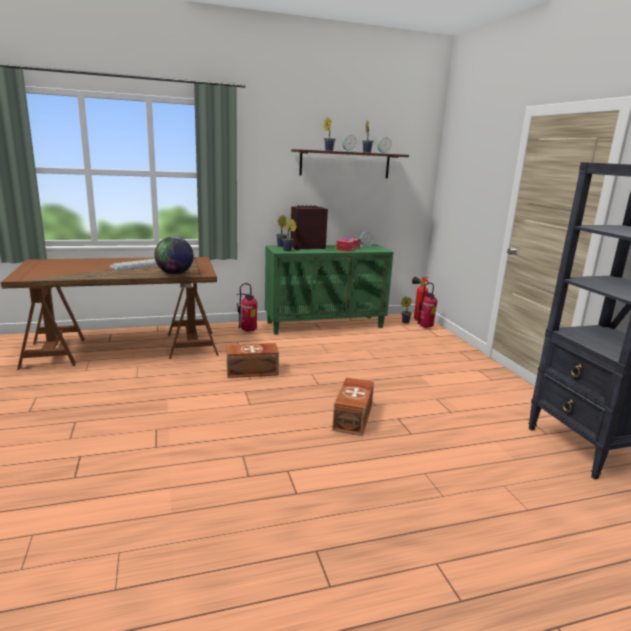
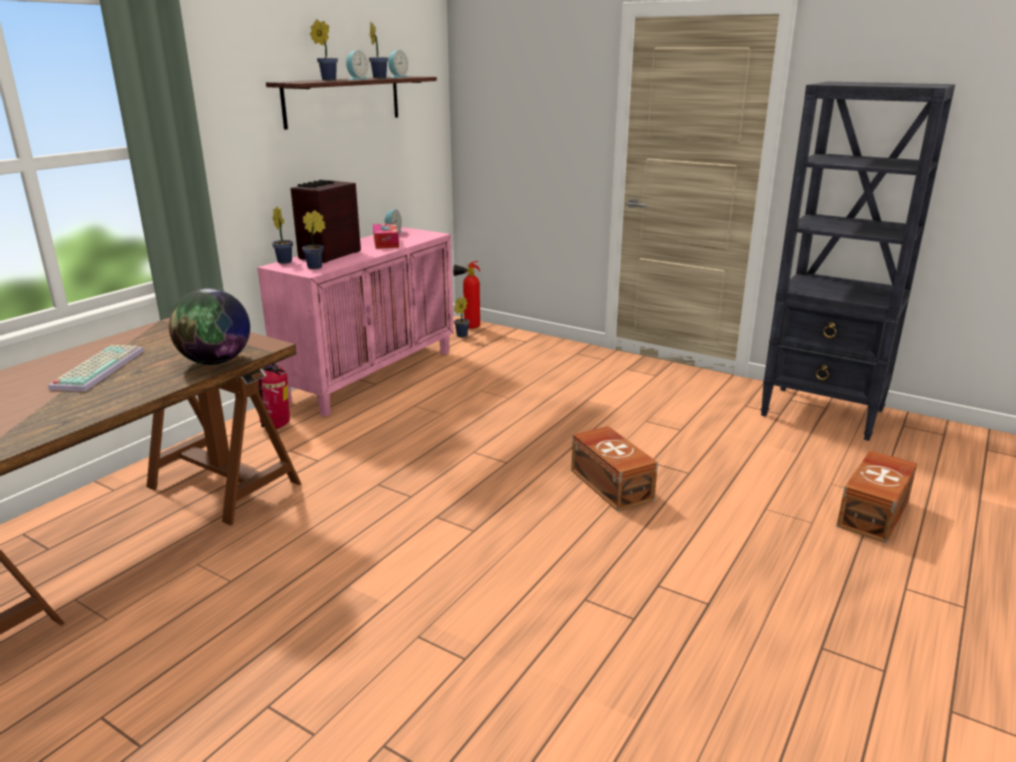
camera: 40 degrees left, 5 degrees up
brown storage box [226,343,279,378] -> brown storage box moved to [836,450,918,543]
green cabinet [265,245,393,334] -> pink cabinet [257,227,454,417]
fire extinguisher [418,282,437,328] -> none

